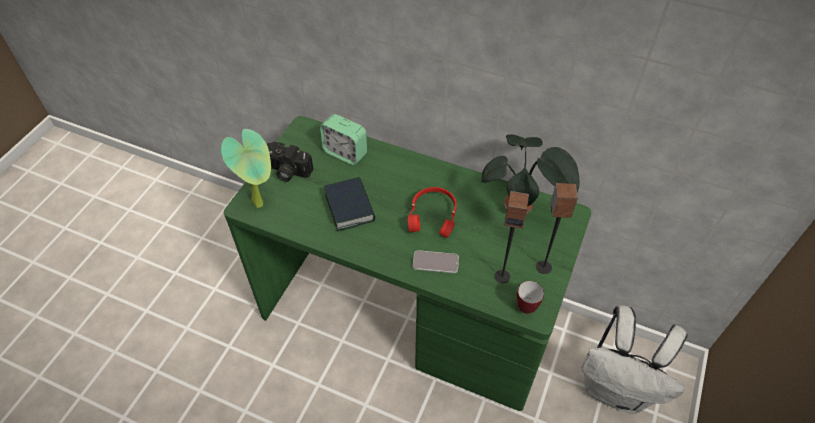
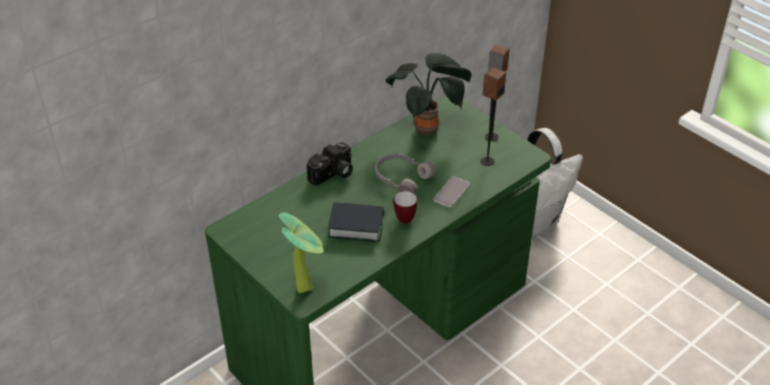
camera: 65 degrees left, 10 degrees down
camera [267,142,314,182] -> camera moved to [307,142,353,185]
alarm clock [320,114,367,165] -> none
red headphones [408,187,457,238] -> grey headphones [375,154,435,193]
mug [517,281,544,314] -> mug moved to [393,191,417,224]

